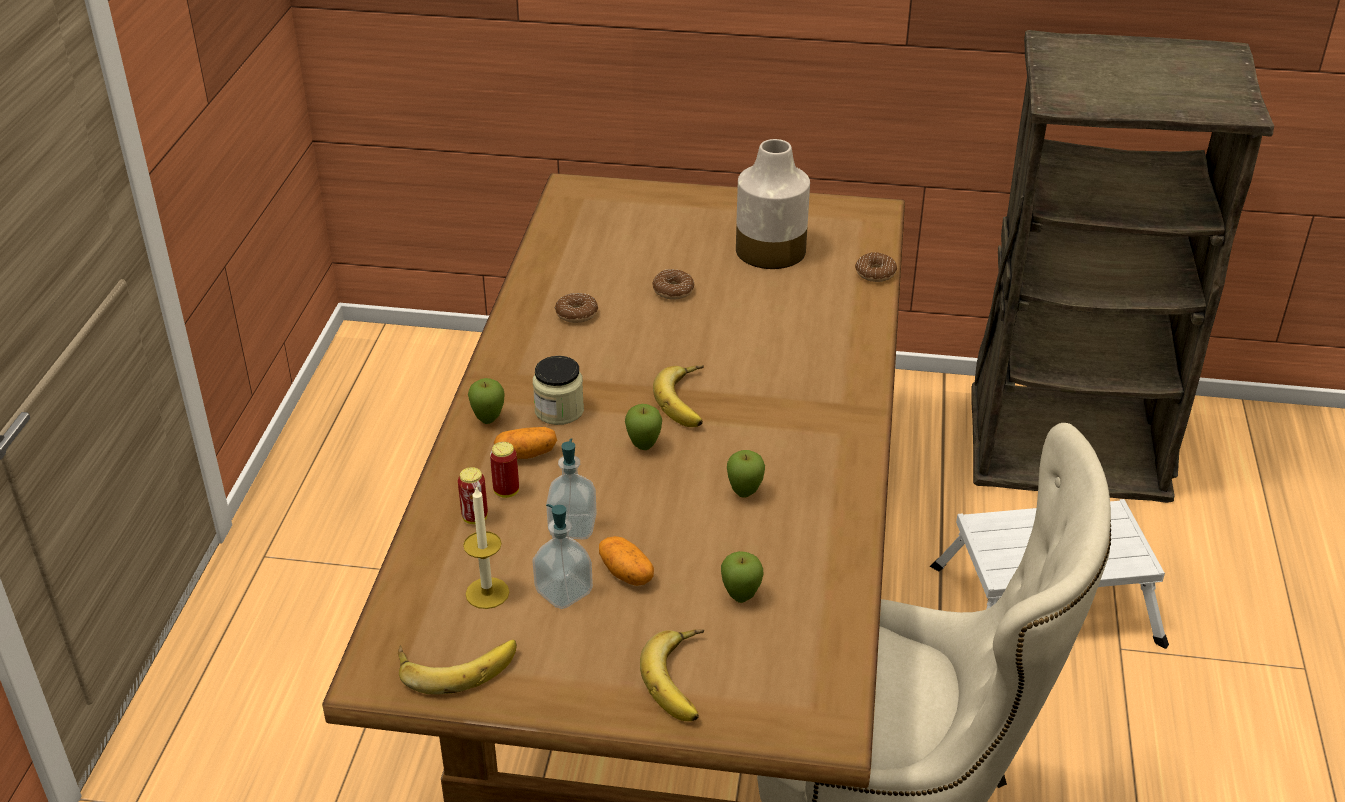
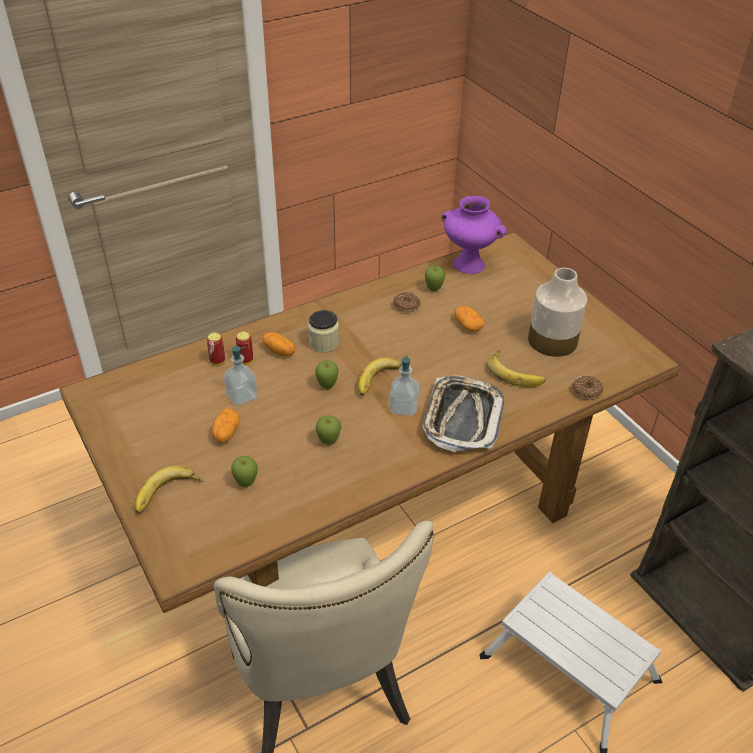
camera: 50 degrees right, 5 degrees up
banana [398,640,517,695] -> banana moved to [487,349,546,387]
candle [463,486,509,609] -> none
apple [468,378,505,424] -> apple moved to [425,266,445,291]
soap dispenser [532,504,593,609] -> soap dispenser moved to [389,355,419,416]
donut [652,269,695,300] -> potato [455,306,484,332]
none -> tray [422,375,504,452]
none -> purple vase [441,196,507,274]

